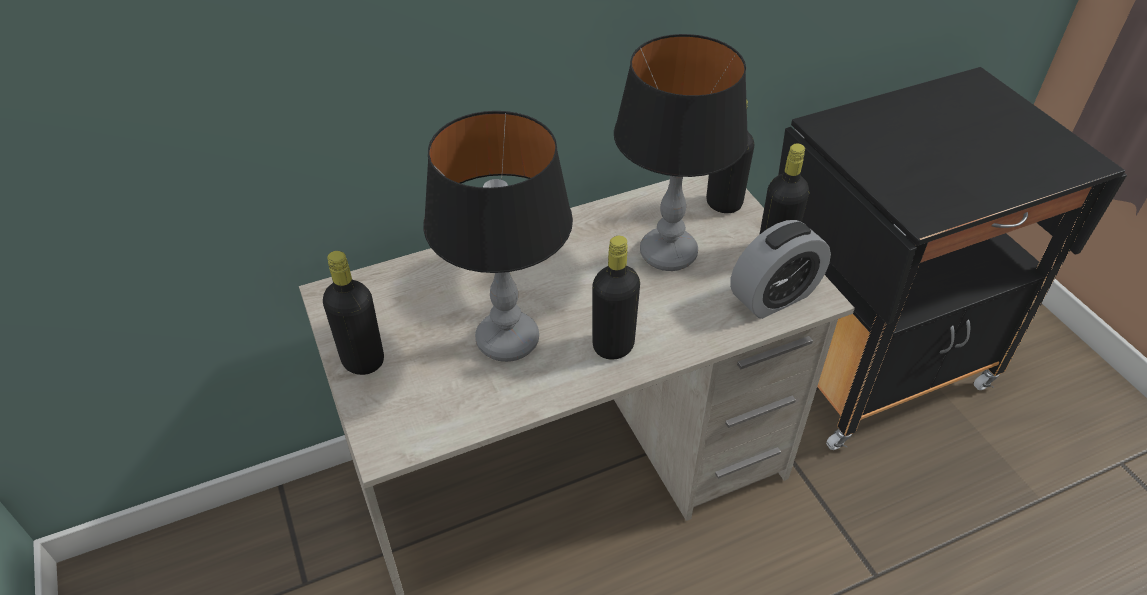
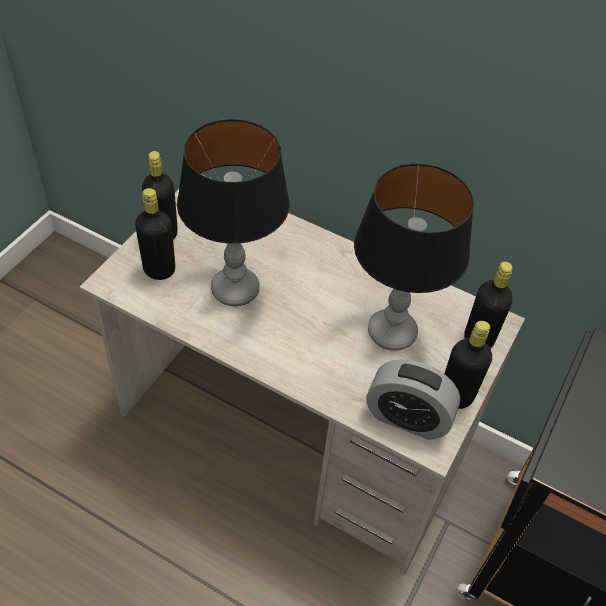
camera: 50 degrees right, 5 degrees up
black bottle [592,236,640,359] -> black bottle moved to [135,188,175,280]

